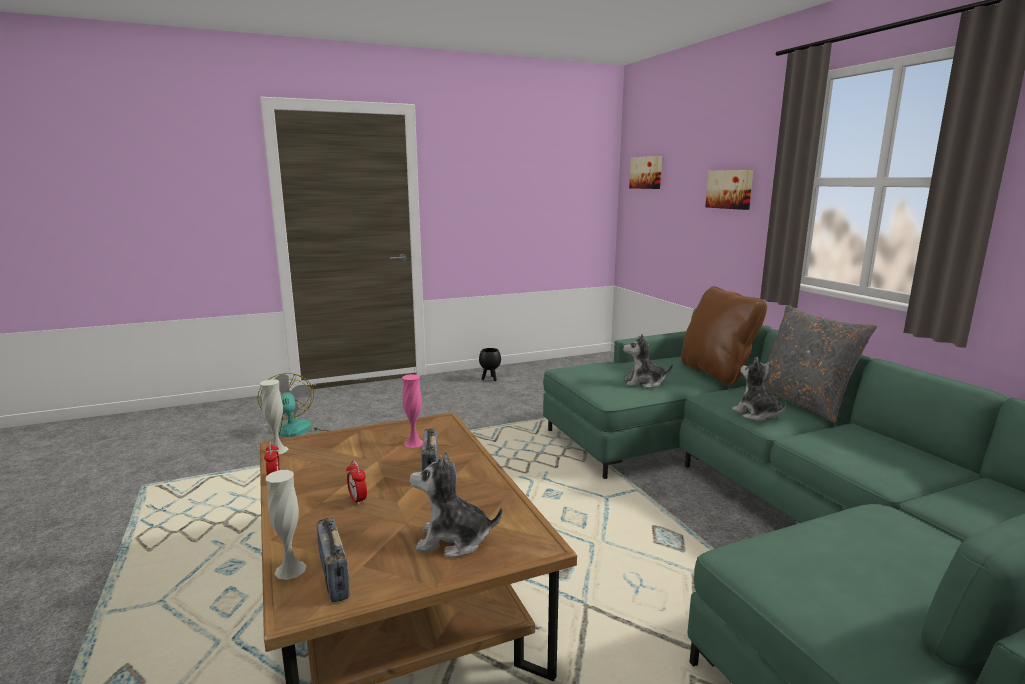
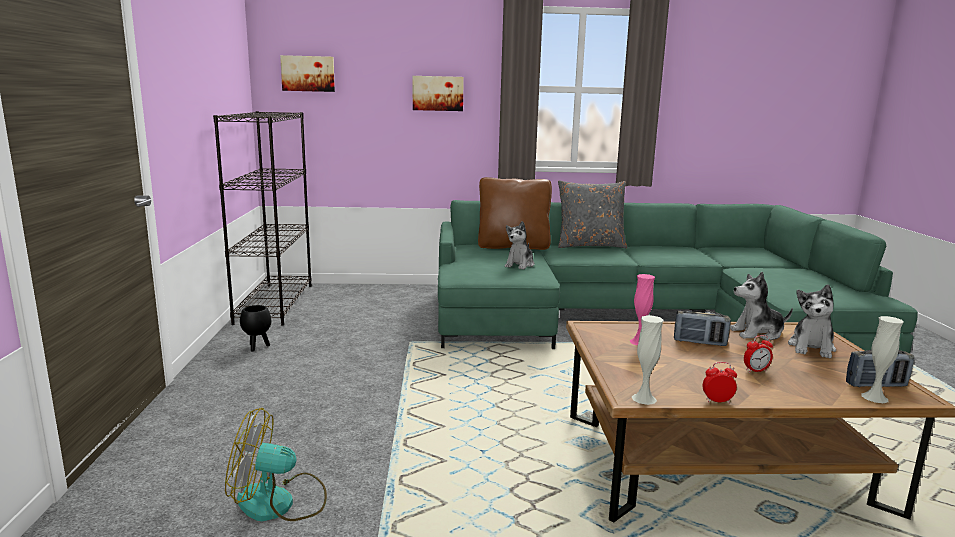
camera: 70 degrees left, 0 degrees up
plush toy [732,357,787,421] -> plush toy moved to [730,272,793,341]
none -> black bookcase [213,111,311,325]

